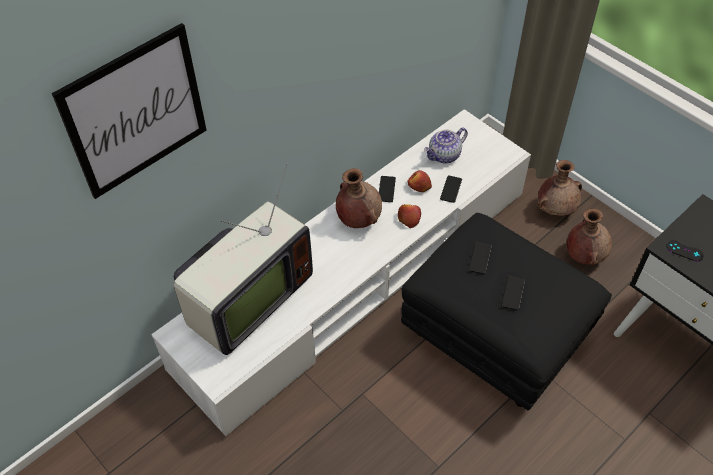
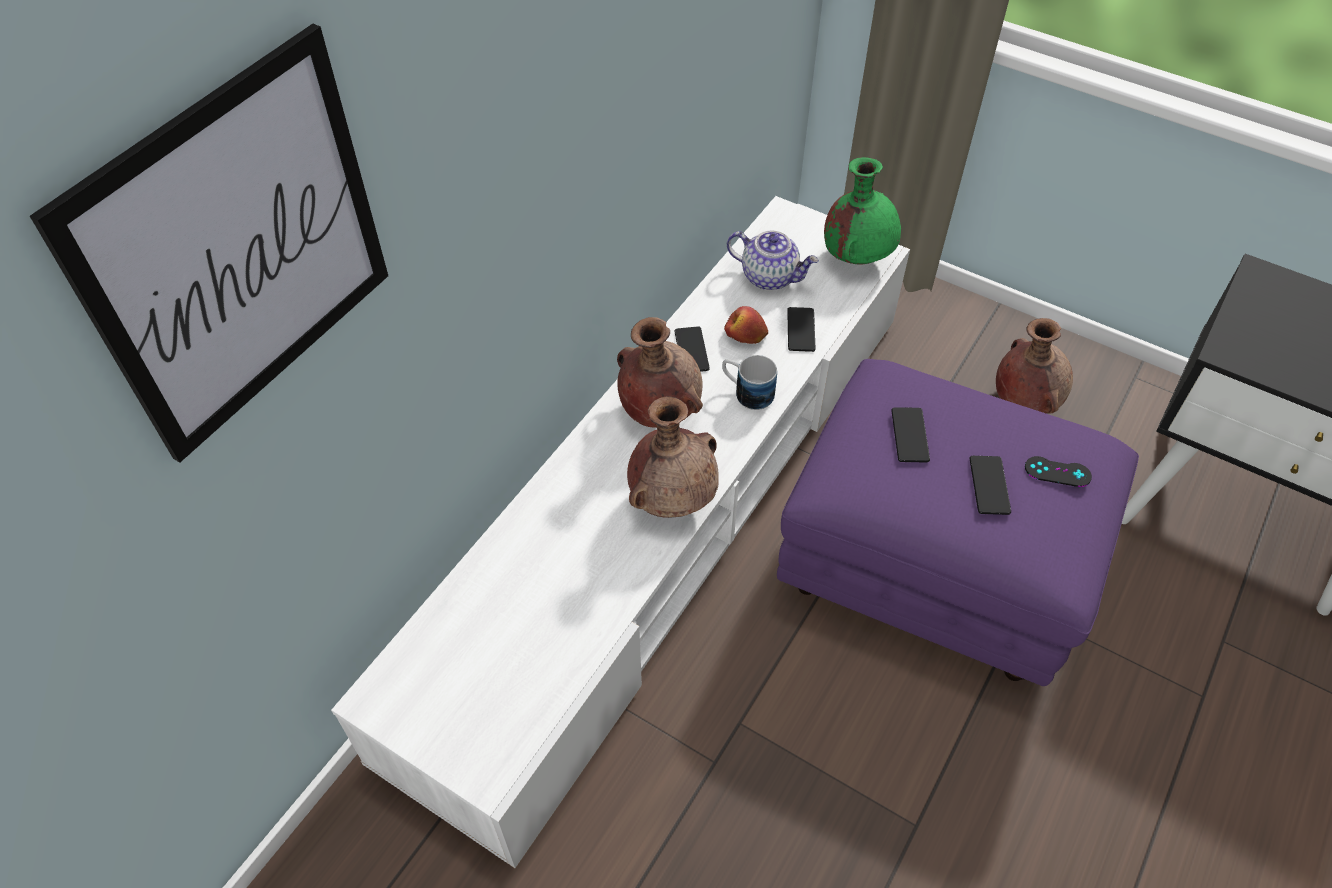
camera: 15 degrees left, 0 degrees up
television [174,163,313,355] -> none
apple [398,204,421,228] -> mug [722,355,777,410]
black ottoman [401,213,612,410] -> purple ottoman [777,359,1139,686]
teapot [424,127,468,163] -> teapot turned 105 degrees counterclockwise [727,231,819,290]
brown vase [538,160,582,216] -> brown vase moved to [627,397,719,518]
black game controller [666,240,704,261] -> black game controller moved to [1025,456,1092,487]
none -> green vase [824,157,901,265]

